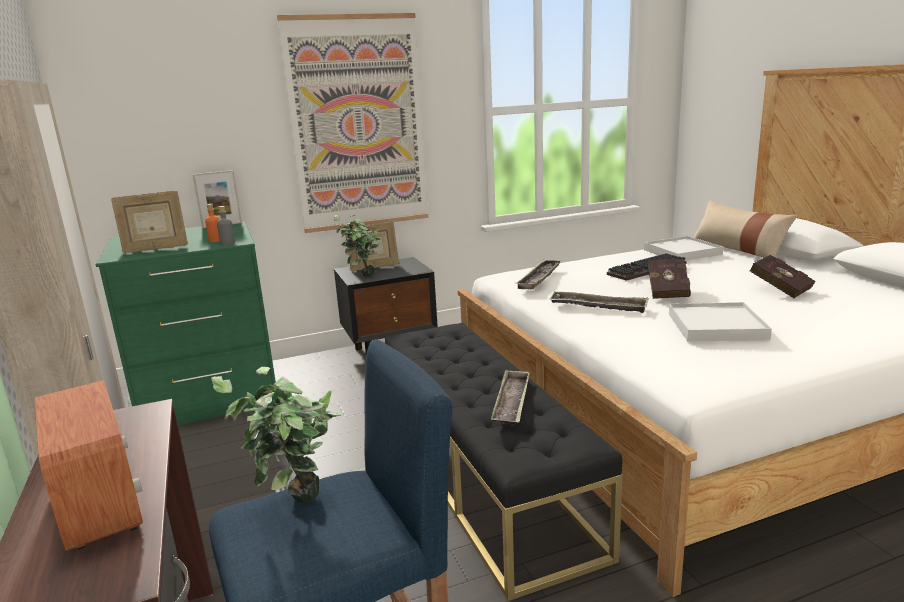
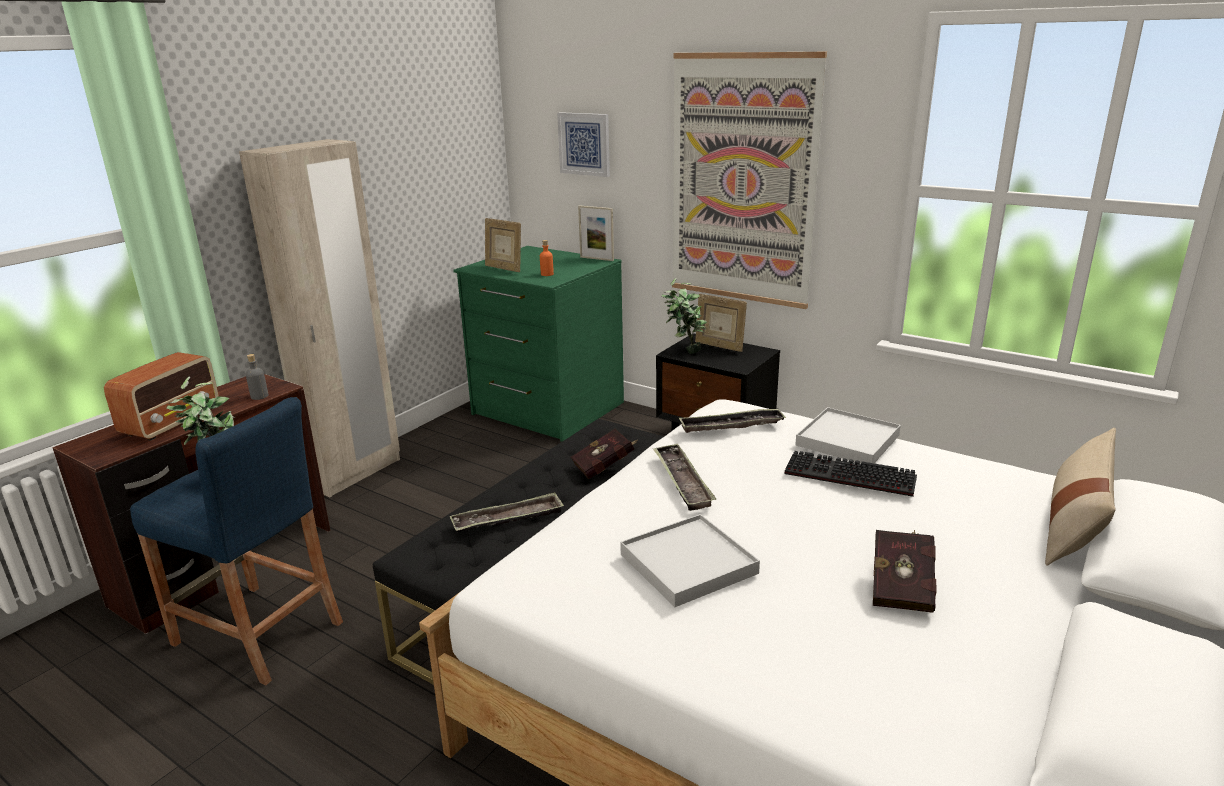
camera: 55 degrees right, 5 degrees up
grey bottle [217,206,235,246] -> grey bottle moved to [246,354,268,400]
white tray [644,236,723,261] -> white tray moved to [795,407,901,463]
red book [648,259,691,299] -> red book moved to [571,429,637,479]
none -> picture [557,112,610,177]

